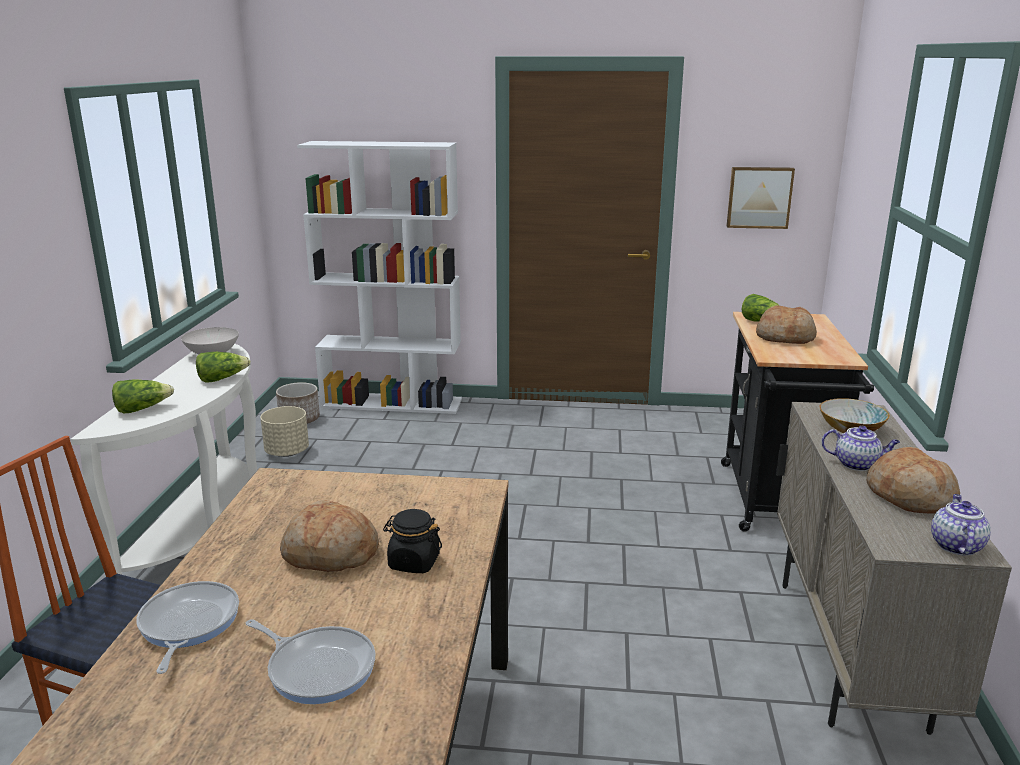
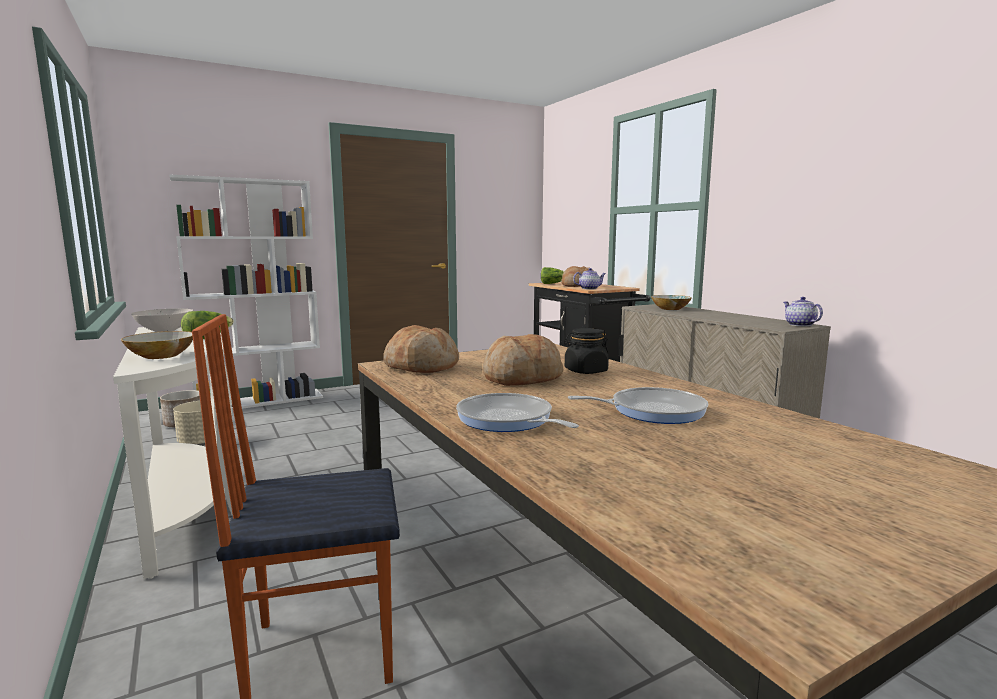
camera: 35 degrees left, 10 degrees down
lettuce [112,379,174,413] -> bowl [121,331,193,359]
picture [727,167,795,229] -> none
teapot [821,426,900,471] -> teapot moved to [573,268,606,290]
bread [866,447,960,514] -> bread moved to [383,325,459,373]

